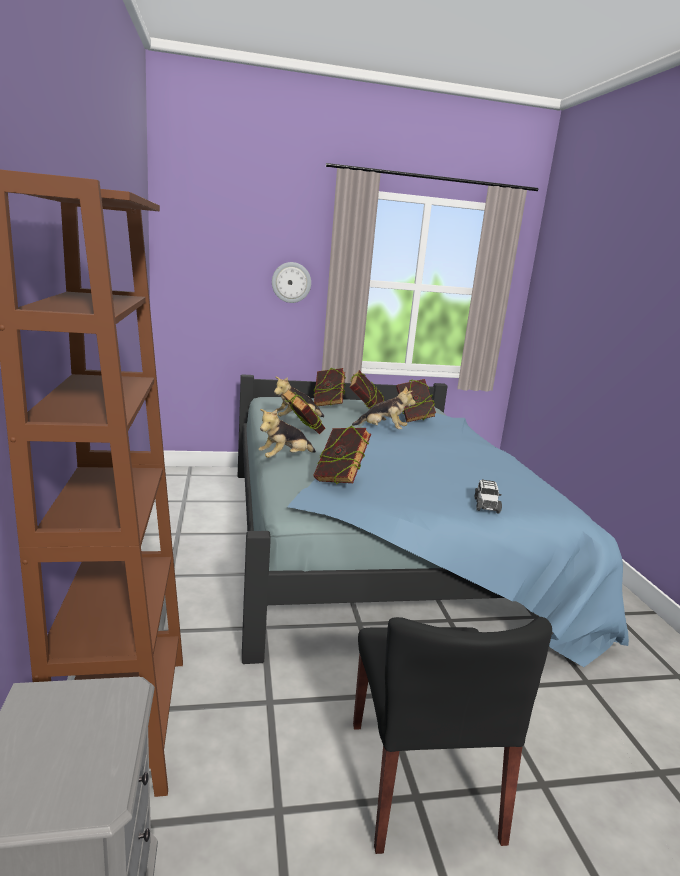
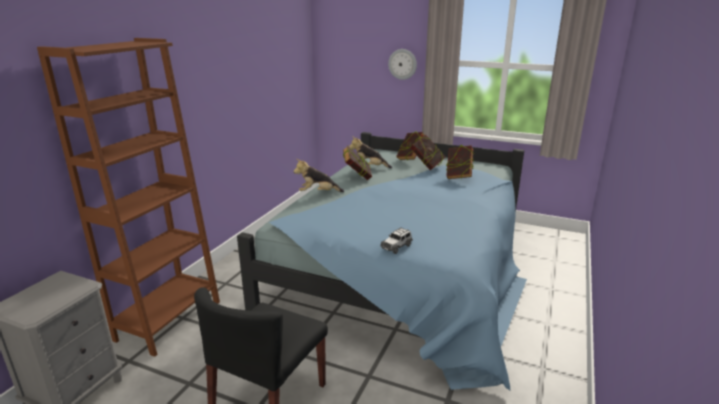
camera: 35 degrees right, 5 degrees up
book [313,425,371,484] -> none
plush toy [352,387,416,429] -> none

